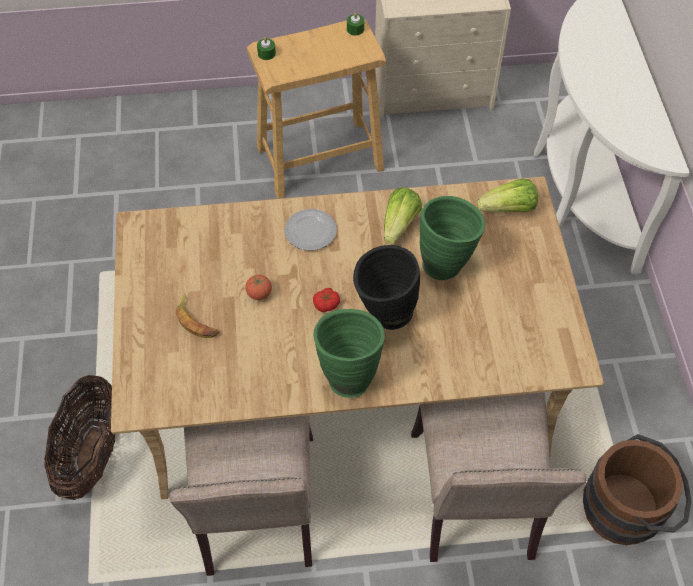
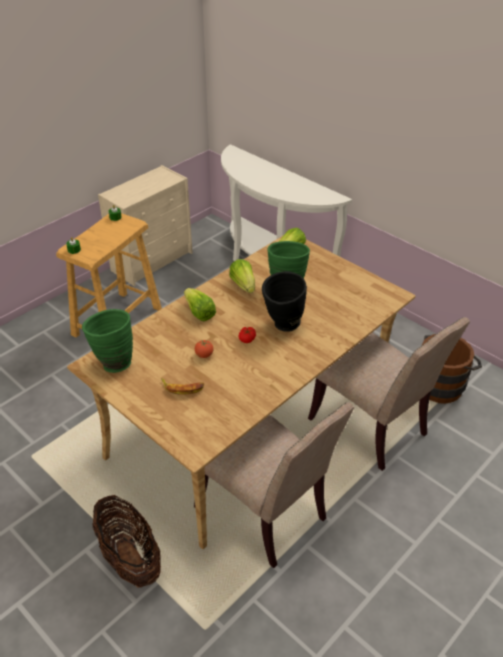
camera: 40 degrees left, 15 degrees down
plate [285,209,337,251] -> lettuce [184,288,216,321]
green vase [314,309,385,398] -> green vase moved to [82,309,133,373]

